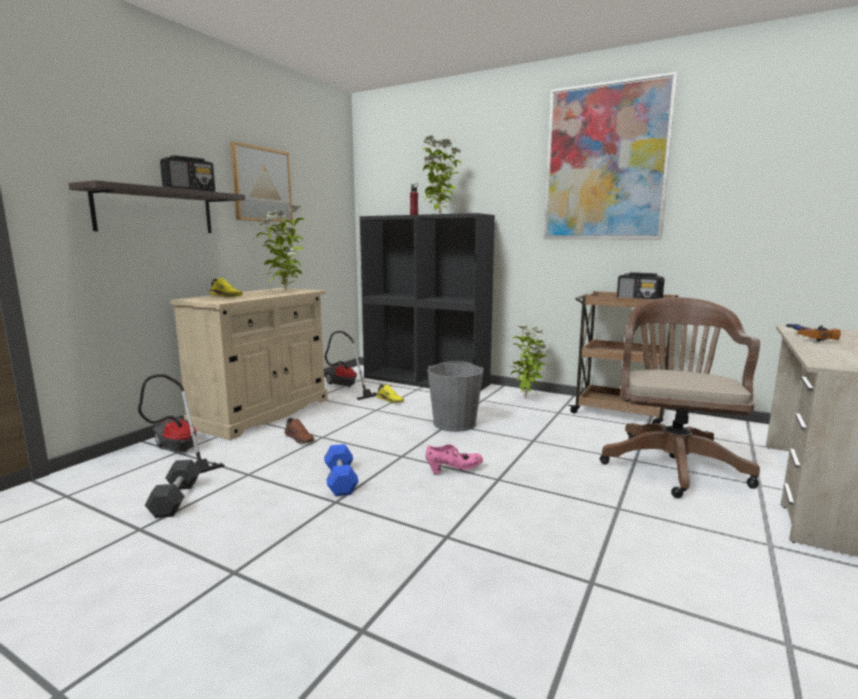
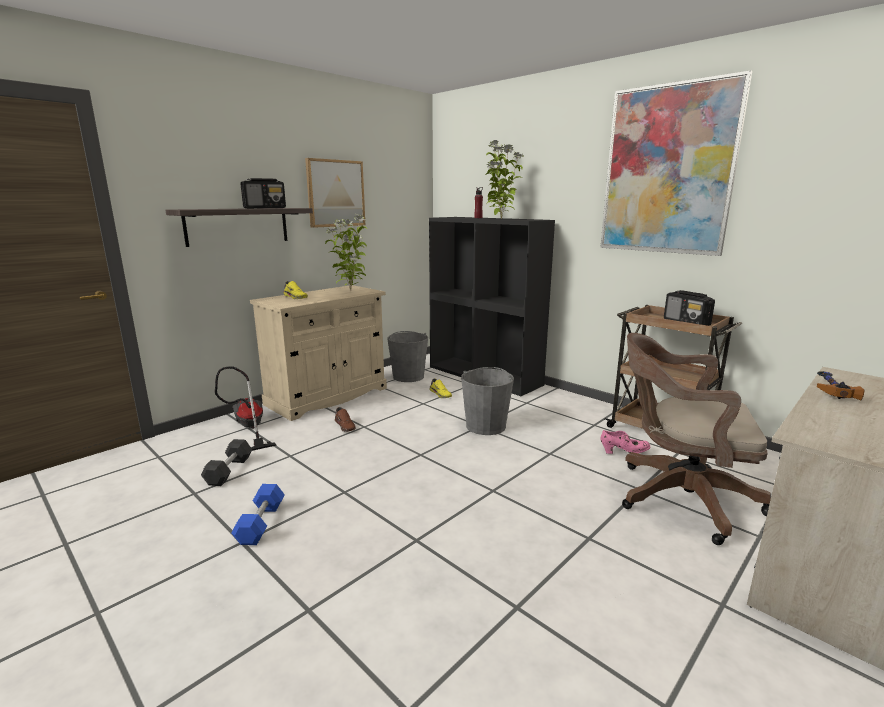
camera: 15 degrees right, 5 degrees up
blue dumbbell [324,444,359,496] -> blue dumbbell moved to [231,484,285,545]
vacuum cleaner [325,331,376,400] -> grey bucket [387,331,428,382]
pink shoe [426,444,483,474] -> pink shoe moved to [601,430,650,454]
potted plant [510,323,549,399] -> none
brown office chair [600,297,760,498] -> brown office chair turned 105 degrees counterclockwise [622,333,771,545]

